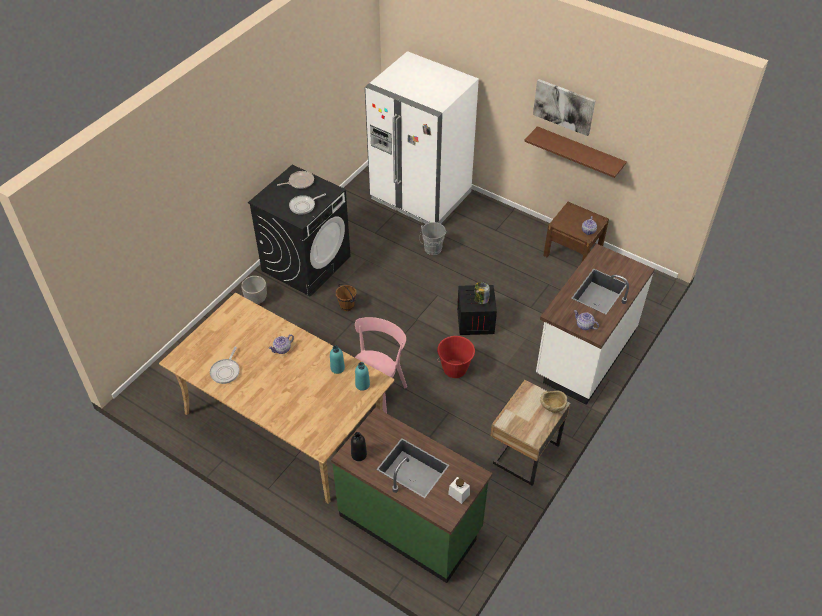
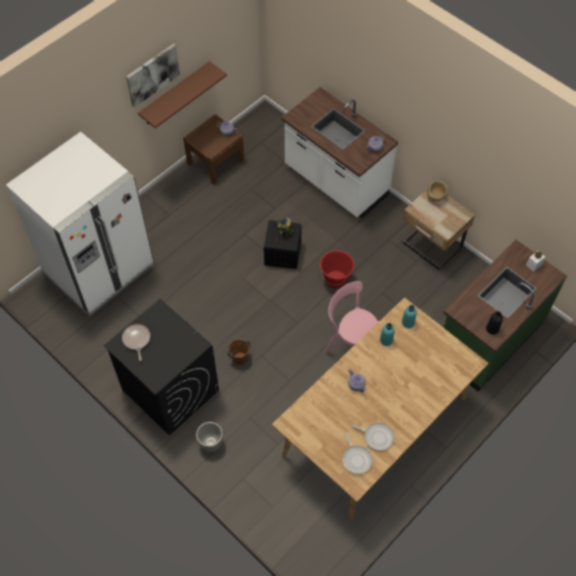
camera: 80 degrees left, 10 degrees up
frying pan [289,193,326,215] -> frying pan moved to [343,432,372,474]
grey bucket [419,222,446,255] -> none

